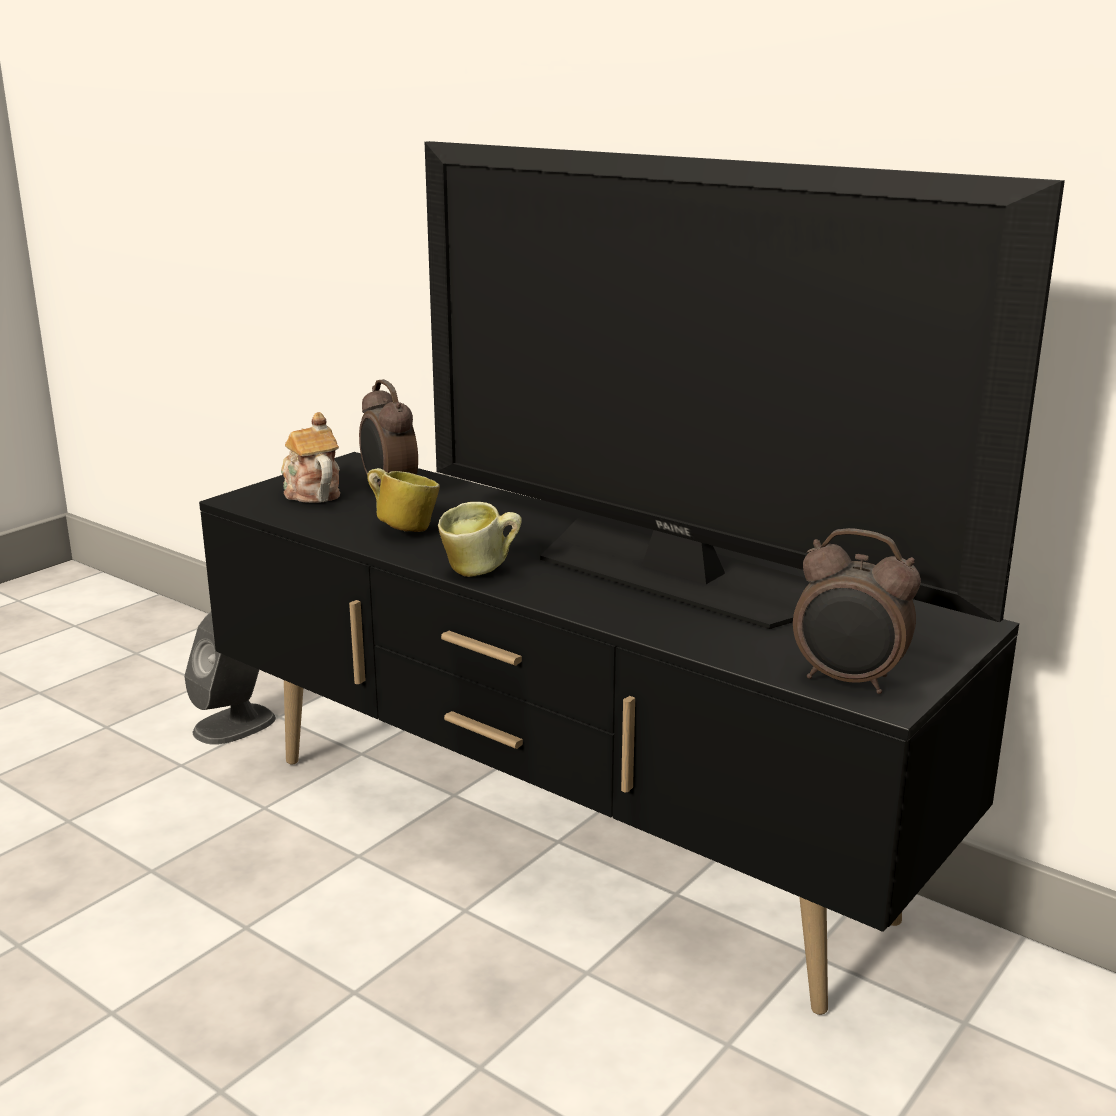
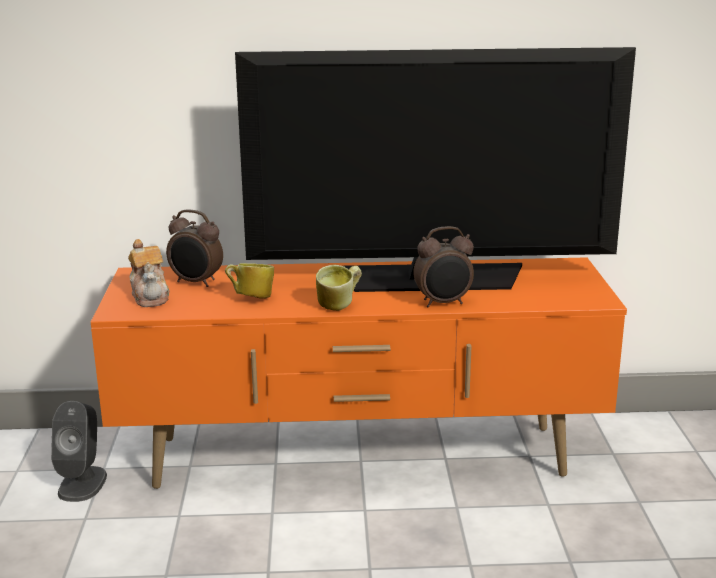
camera: 40 degrees left, 0 degrees up
black tv stand [199,452,1019,1015] -> orange tv stand [91,257,627,489]
teapot [281,412,340,503] -> teapot turned 135 degrees counterclockwise [128,239,170,307]
alarm clock [793,528,921,694] -> alarm clock moved to [413,226,474,307]

